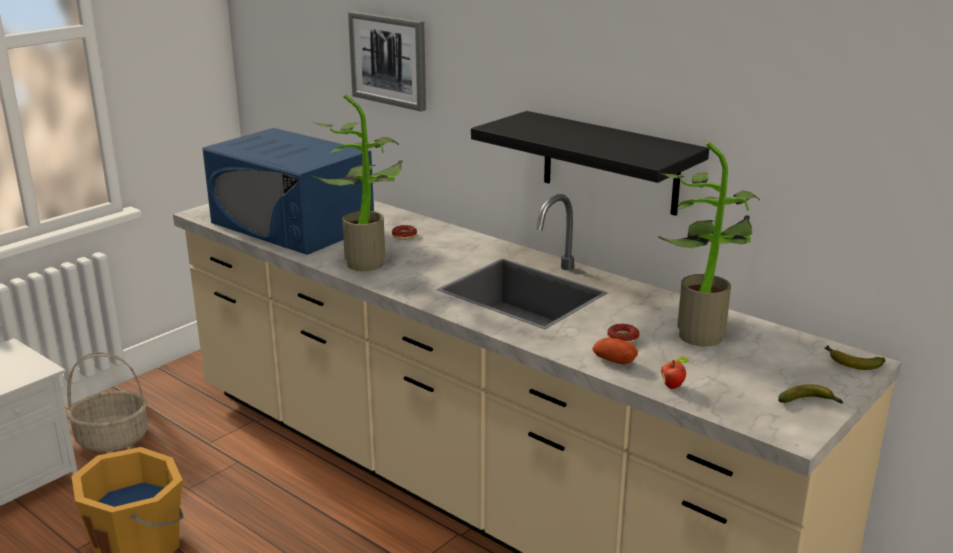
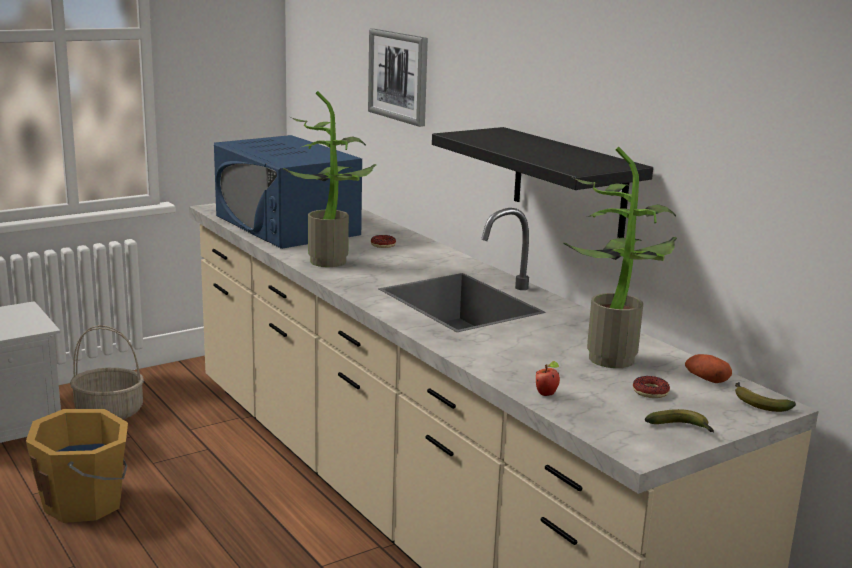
camera: 15 degrees right, 5 degrees down
potato [593,338,638,365] -> potato moved to [685,354,732,383]
donut [607,324,640,343] -> donut moved to [633,376,670,398]

